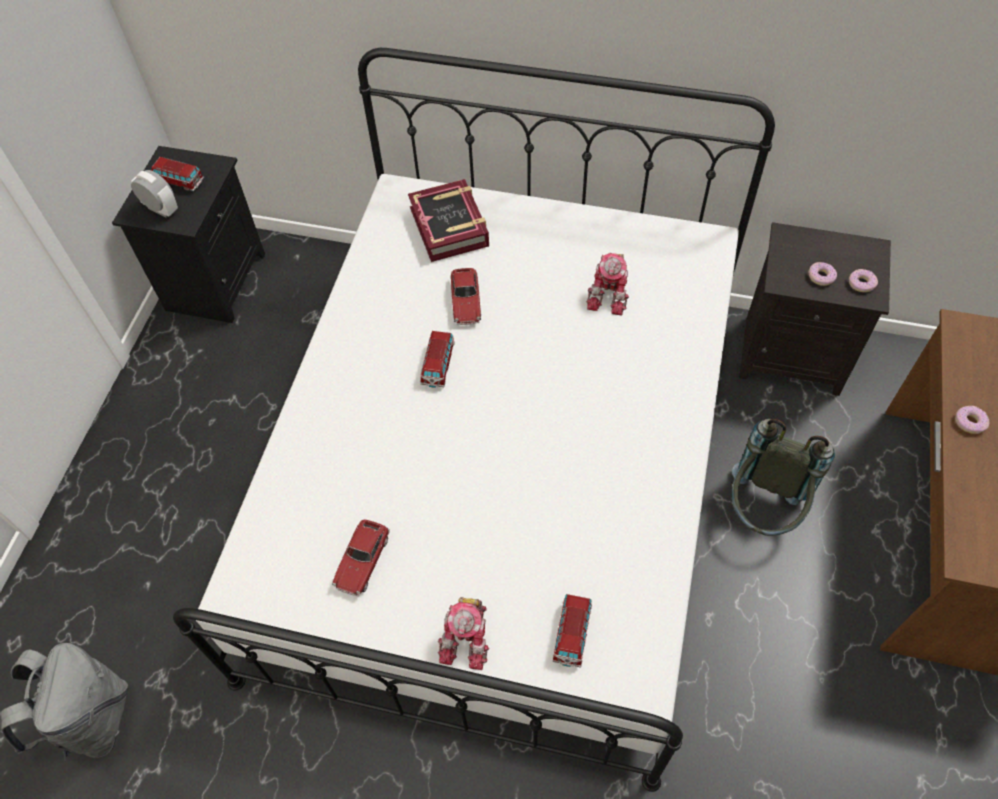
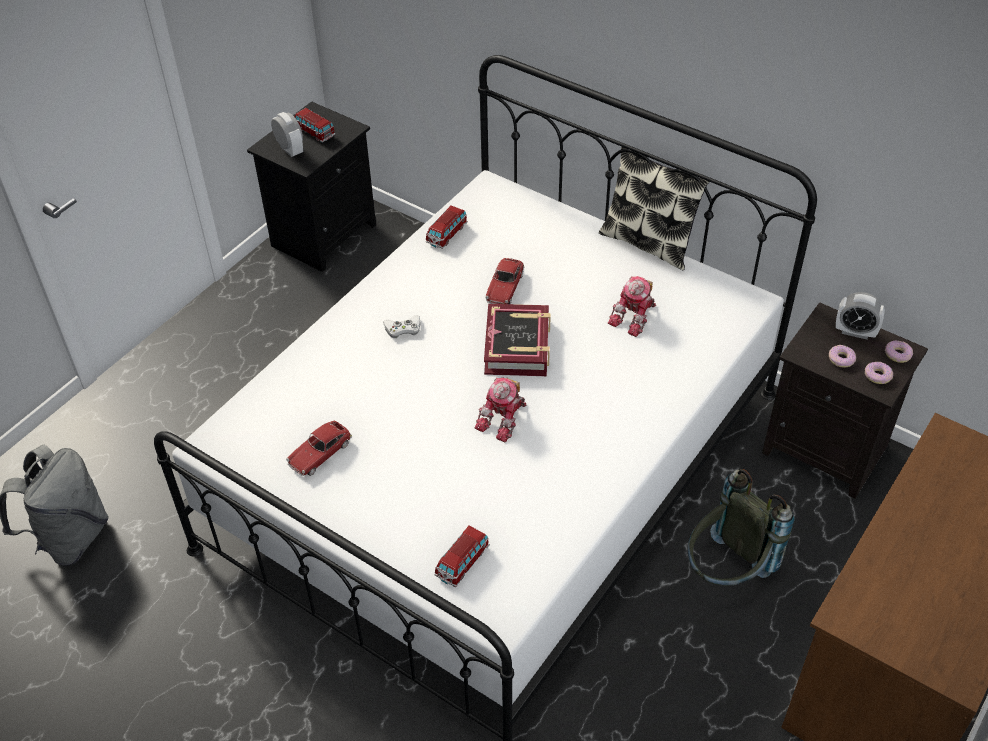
camera: 20 degrees right, 10 degrees down
book [408,179,489,262] -> book moved to [484,304,551,376]
toy car [420,331,455,388] -> toy car moved to [426,206,468,249]
toy robot [438,597,489,670] -> toy robot moved to [475,378,526,442]
donut [955,406,989,434] -> donut moved to [885,340,913,363]
none -> white game controller [383,315,421,338]
none -> pillow [599,147,709,270]
none -> alarm clock [836,292,885,340]

